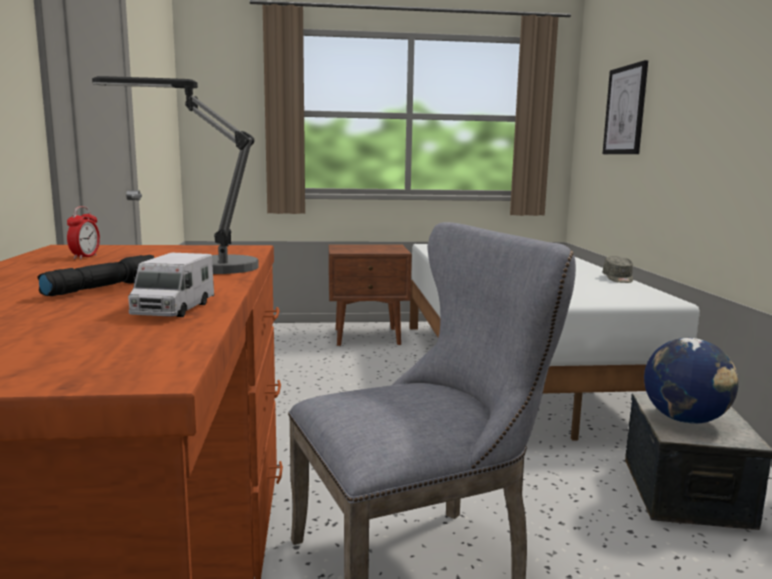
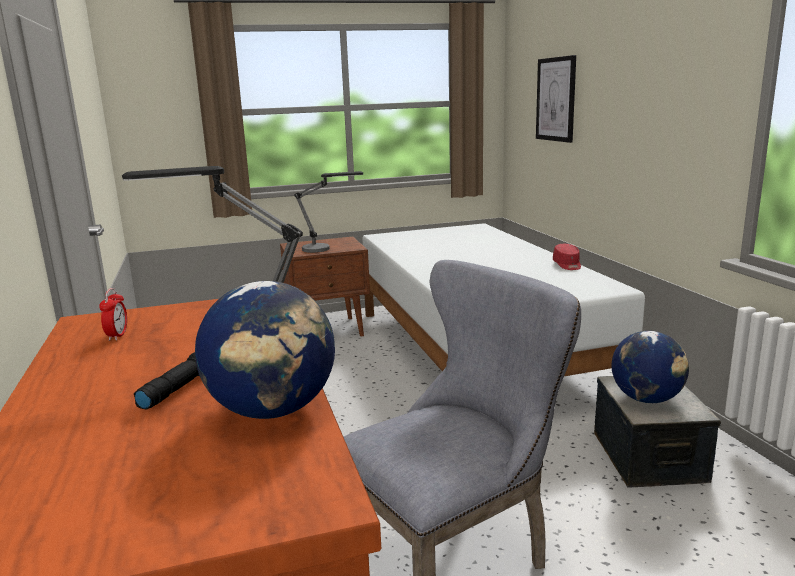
camera: 10 degrees left, 5 degrees up
toy truck [128,253,214,317] -> globe [195,281,335,419]
grey cap [603,256,633,283] -> red cap [553,244,581,270]
none -> table lamp [294,171,363,253]

